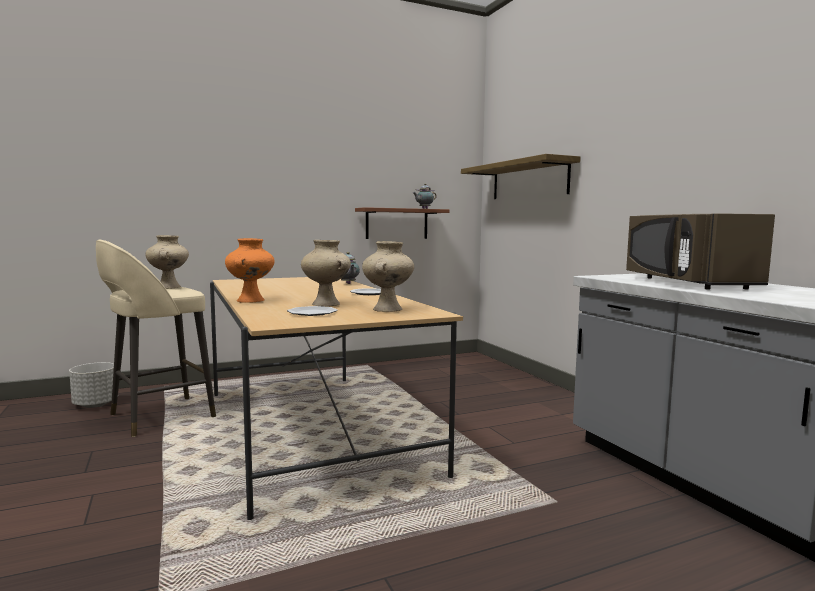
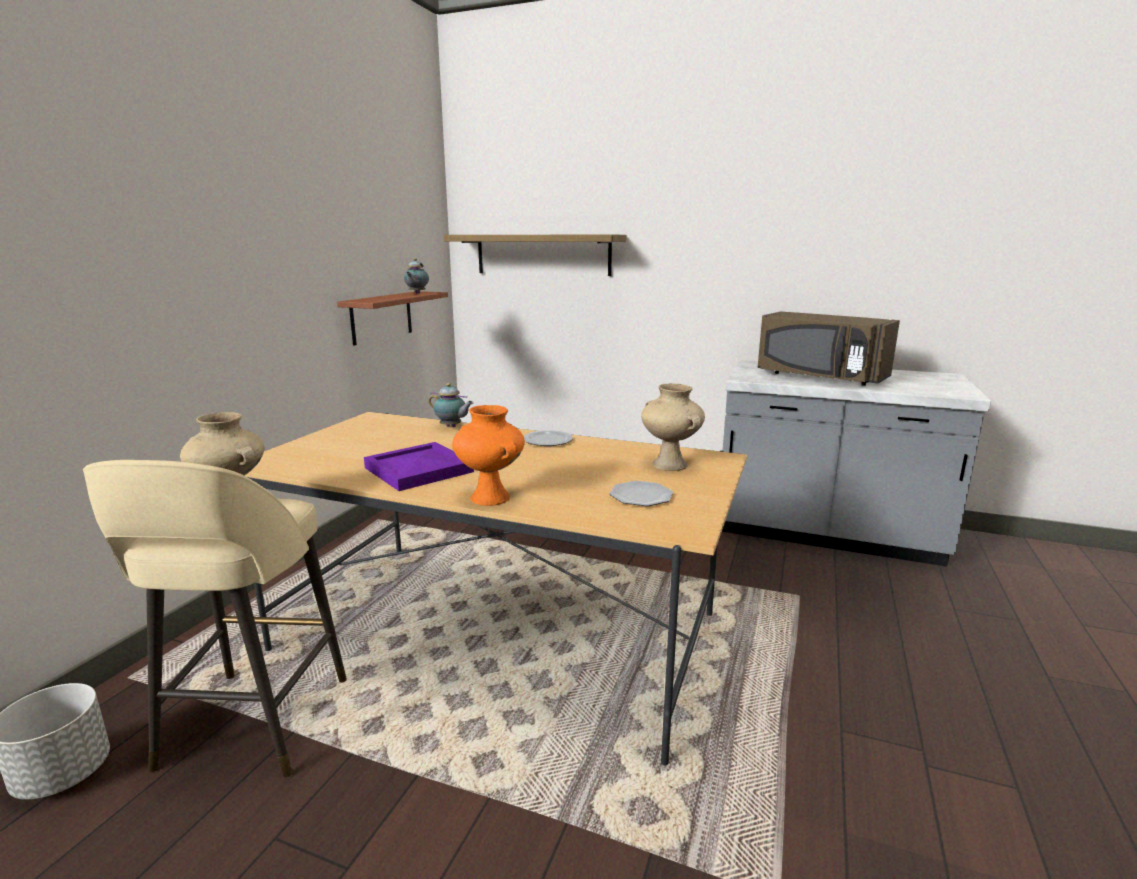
camera: 45 degrees left, 10 degrees up
beige vase [301,240,351,307] -> none
none -> purple tray [364,442,474,491]

